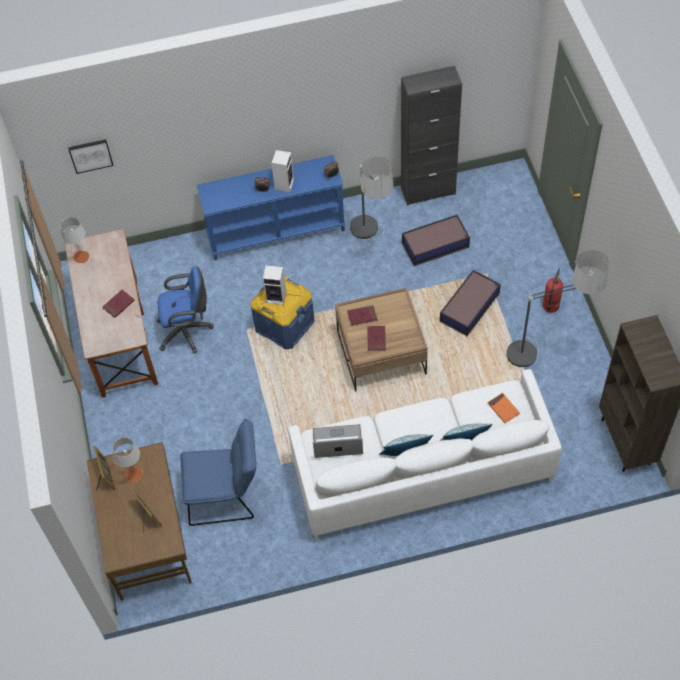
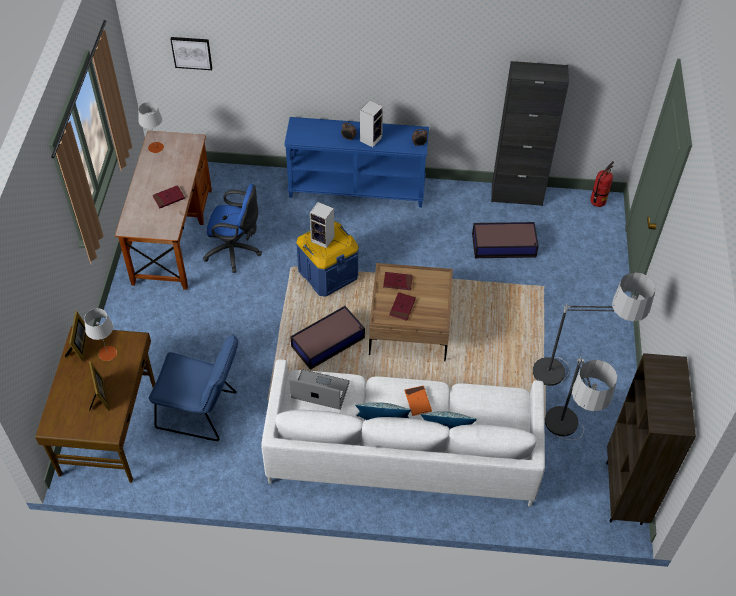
camera: 15 degrees right, 5 degrees down
floor lamp [350,157,393,240] -> floor lamp moved to [545,356,617,440]
storage box [440,270,501,336] -> storage box moved to [290,306,365,370]
orange book [488,393,520,423] -> orange book moved to [404,385,432,416]
fire extinguisher [543,268,563,313] -> fire extinguisher moved to [590,161,614,207]

